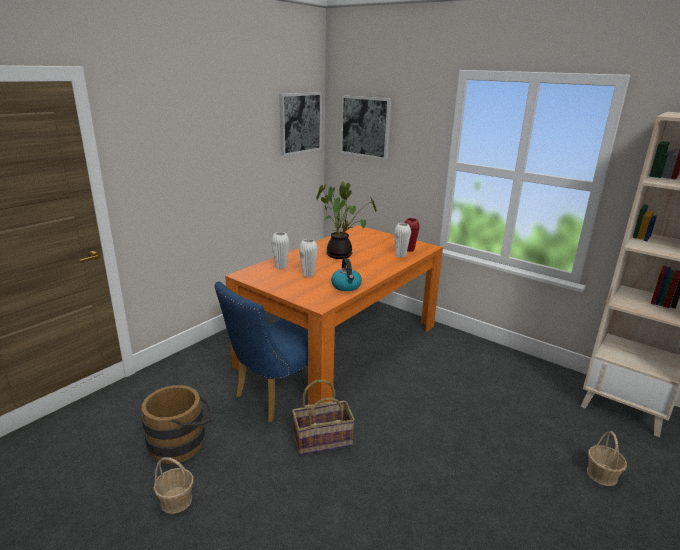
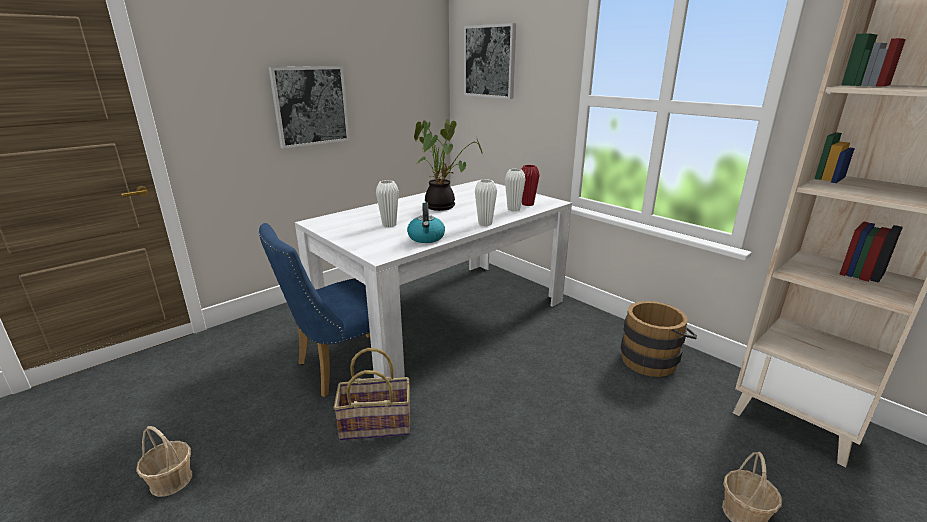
camera: 10 degrees right, 0 degrees up
brown bucket [142,385,213,464] -> brown bucket moved to [621,301,697,377]
orange dining table [225,225,443,405] -> white dining table [295,180,572,378]
white vase [271,232,290,269] -> white vase moved to [475,179,497,226]
picture [279,92,322,156] -> picture moved to [269,66,350,149]

